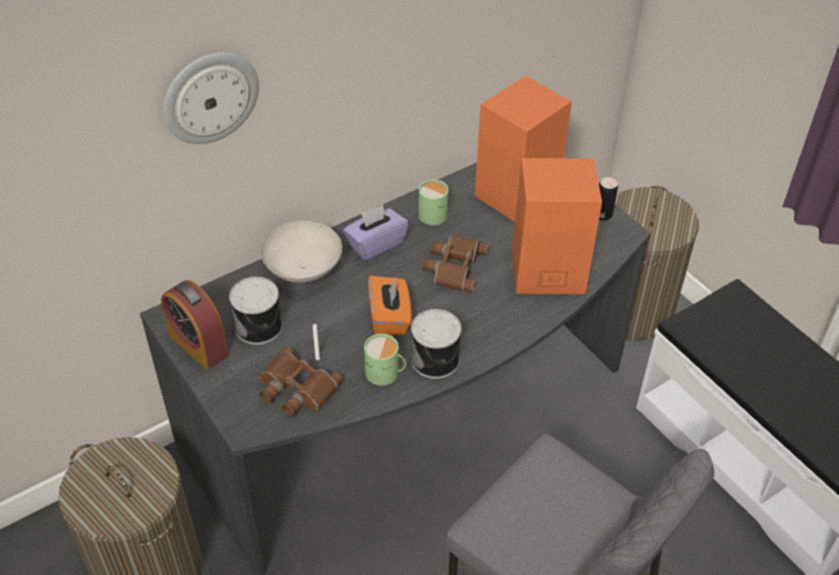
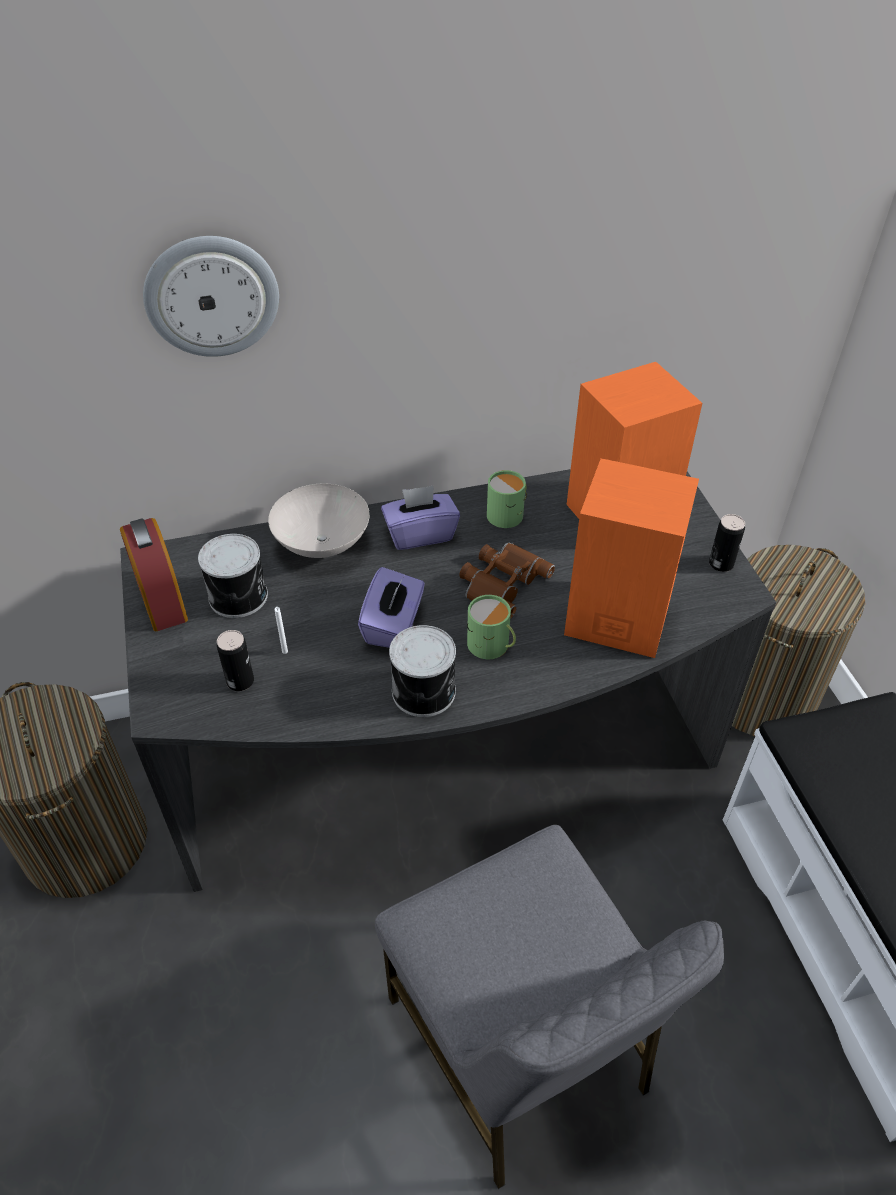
camera: 20 degrees right, 0 degrees up
brown binoculars [258,347,343,416] -> can [217,630,254,691]
green mug [364,334,406,386] -> green mug moved to [467,595,516,659]
orange tissue box [368,276,411,336] -> purple tissue box [358,567,425,648]

